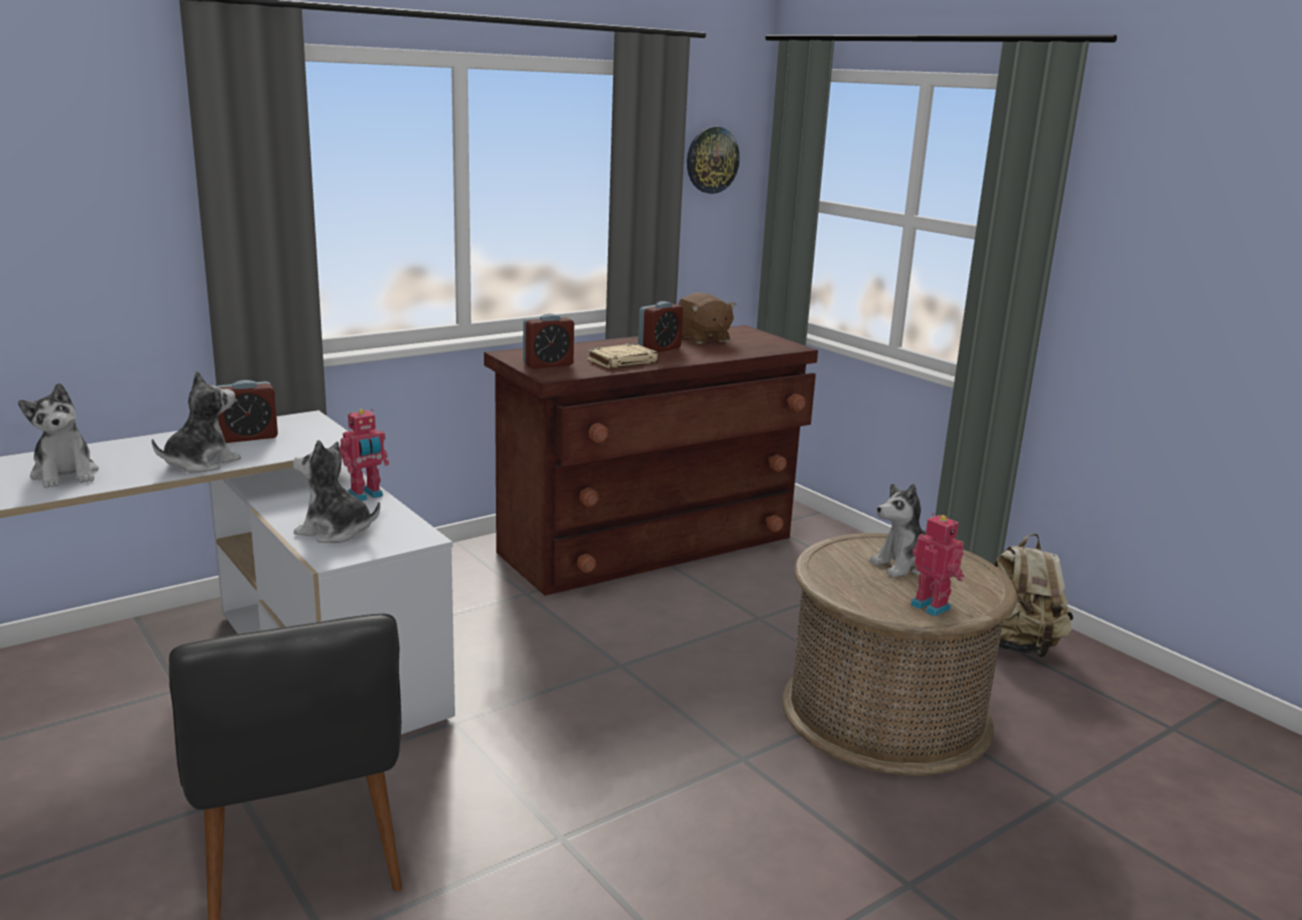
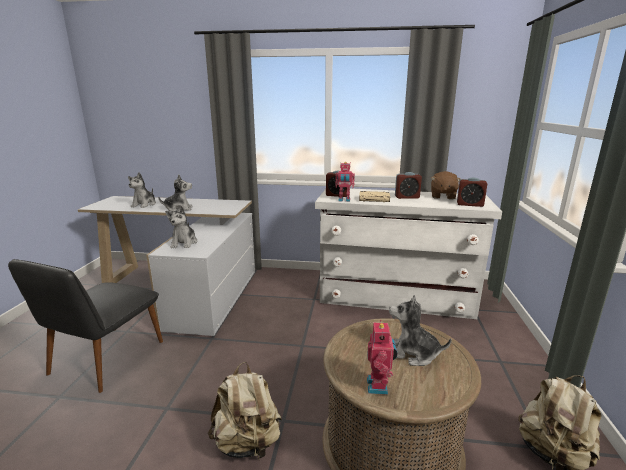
camera: 45 degrees right, 0 degrees up
alarm clock [217,380,278,443] -> alarm clock moved to [457,177,487,207]
plush toy [293,440,380,543] -> plush toy turned 150 degrees counterclockwise [165,205,197,248]
toy robot [339,409,389,501] -> toy robot moved to [335,162,355,202]
brown dresser [484,325,818,596] -> white dresser [315,188,502,319]
wall clock [687,127,740,194] -> none
none -> beige backpack [208,362,282,462]

